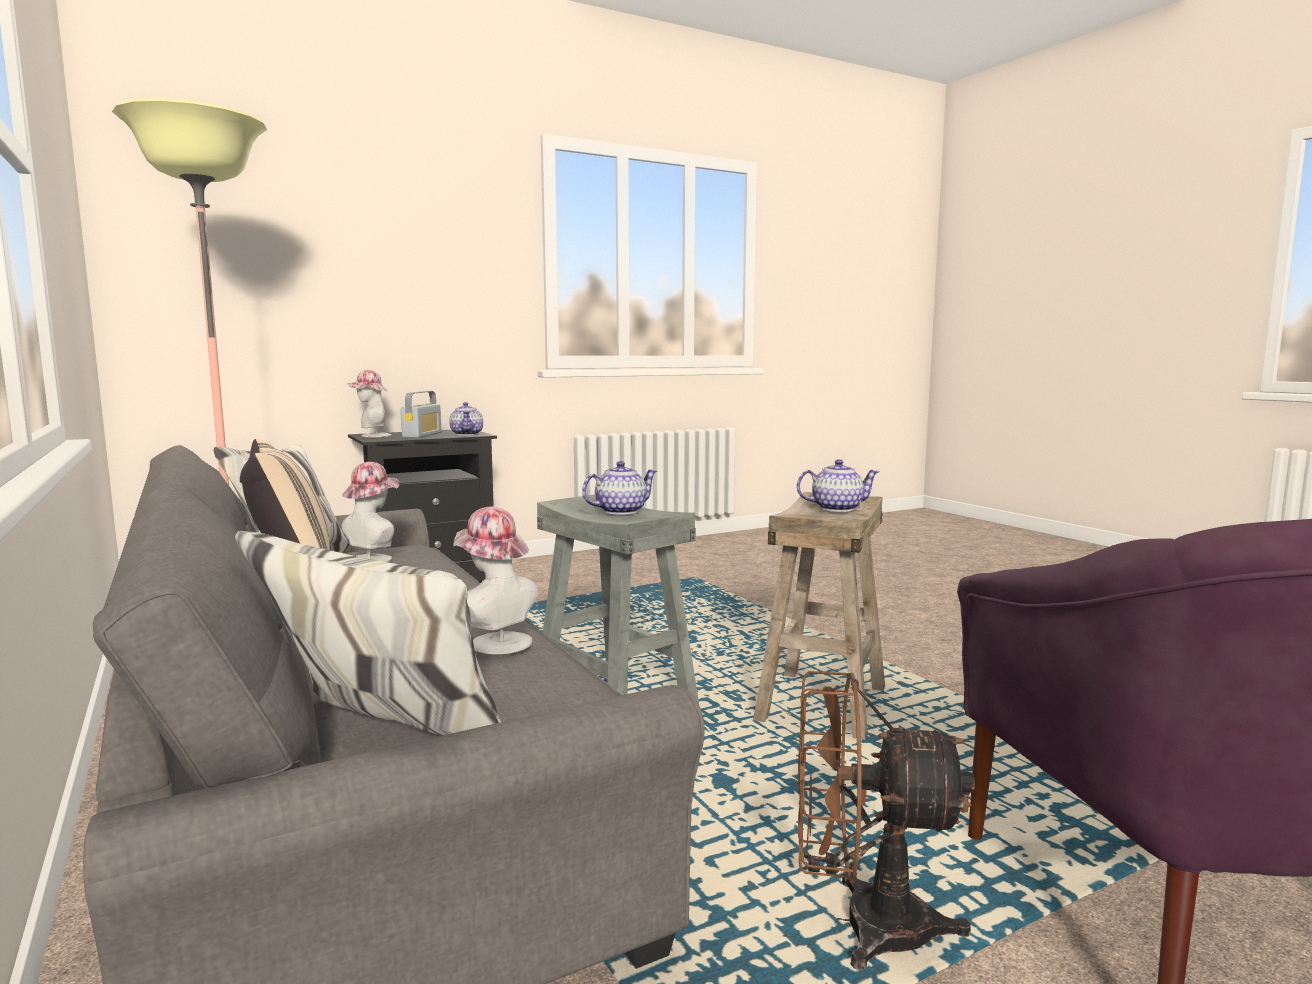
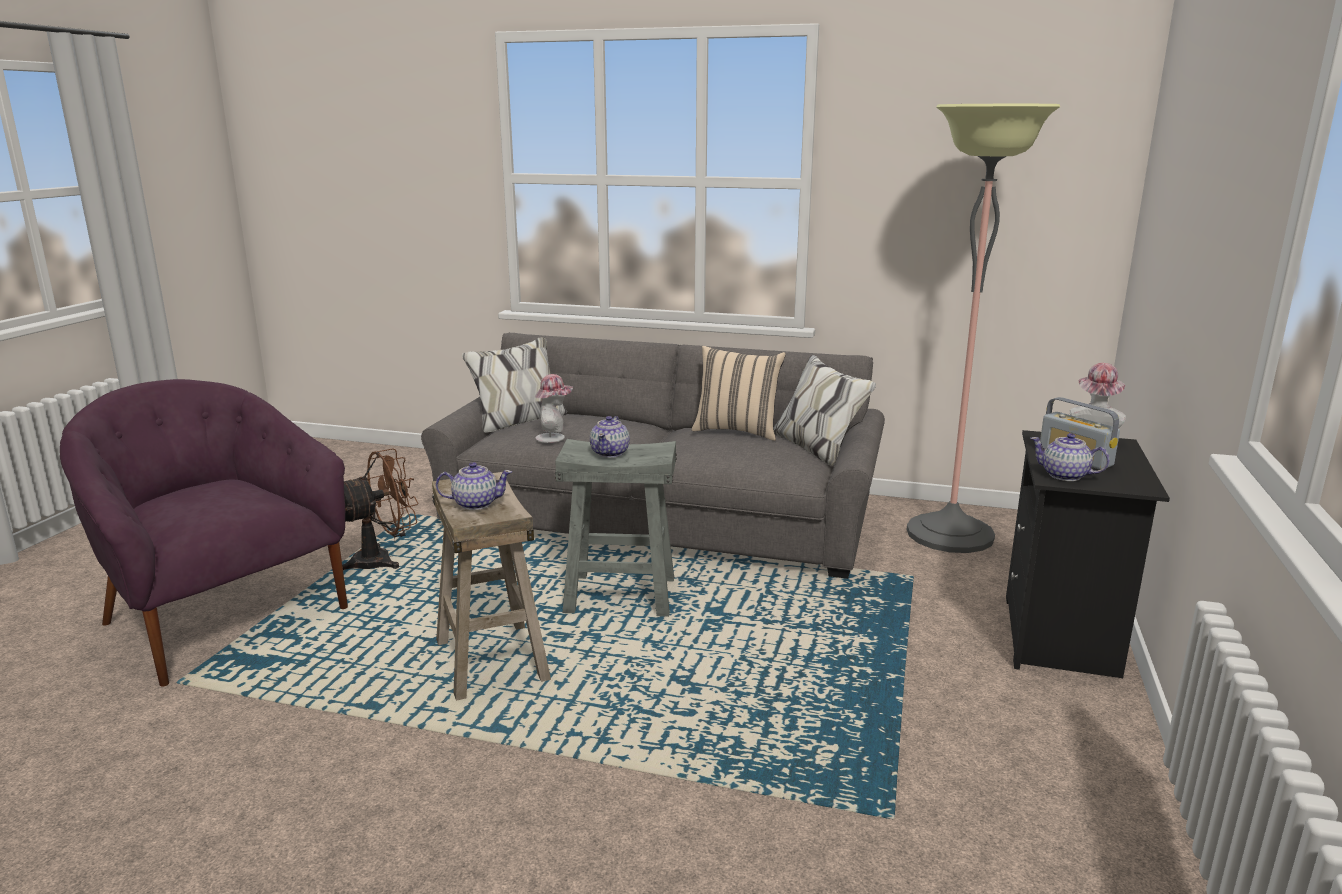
camera: 135 degrees right, 10 degrees up
hat [341,462,400,562] -> none
teapot [797,459,880,512] -> teapot turned 135 degrees counterclockwise [436,462,512,510]

